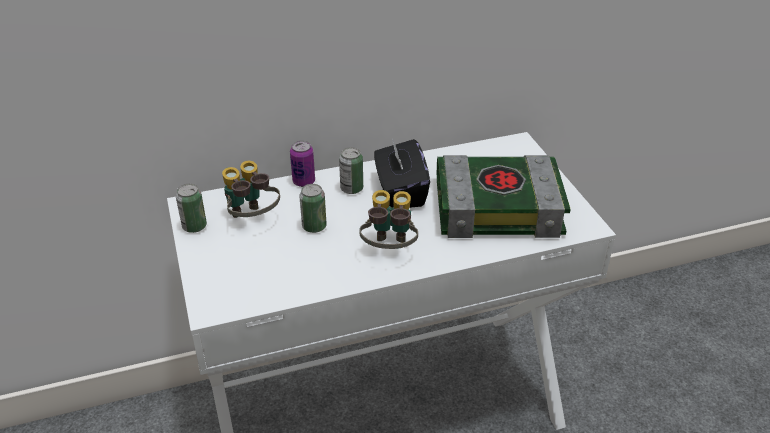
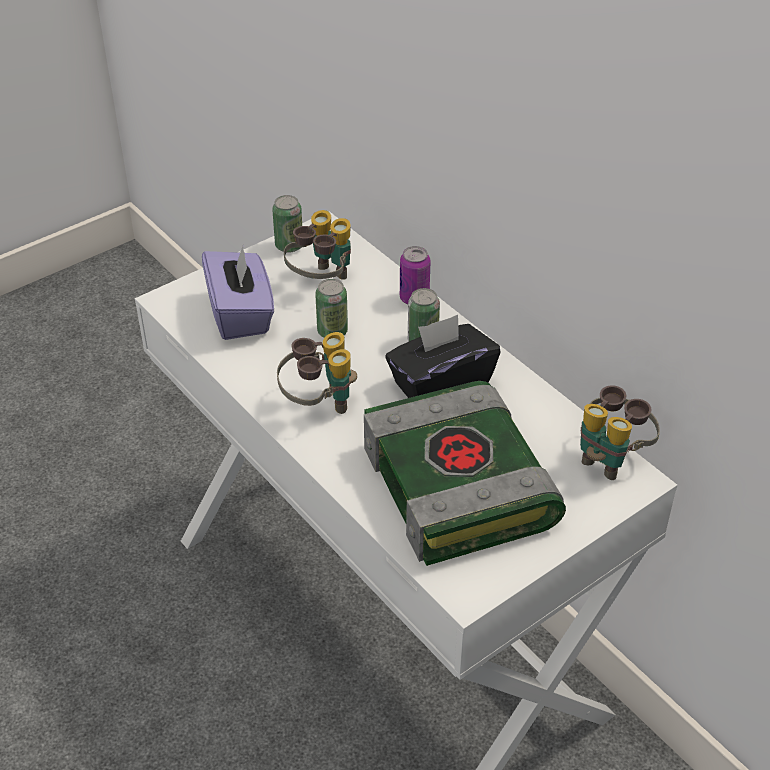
camera: 70 degrees right, 5 degrees up
none -> purple tissue box [202,243,274,340]
none -> binoculars [580,385,660,480]

